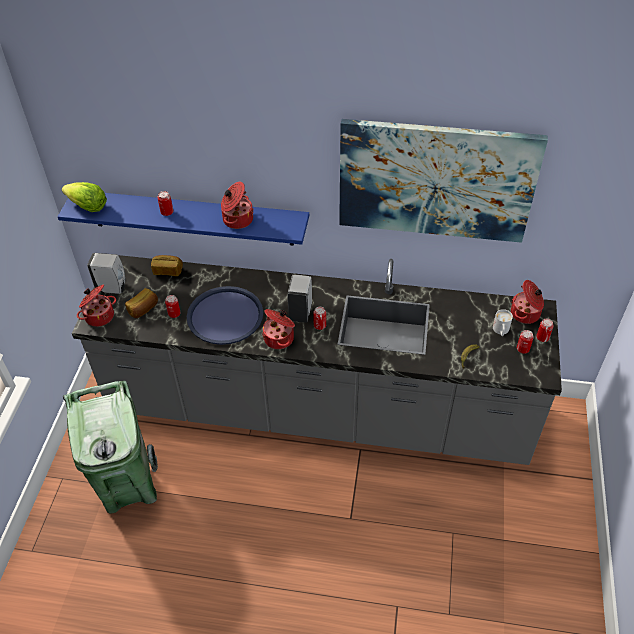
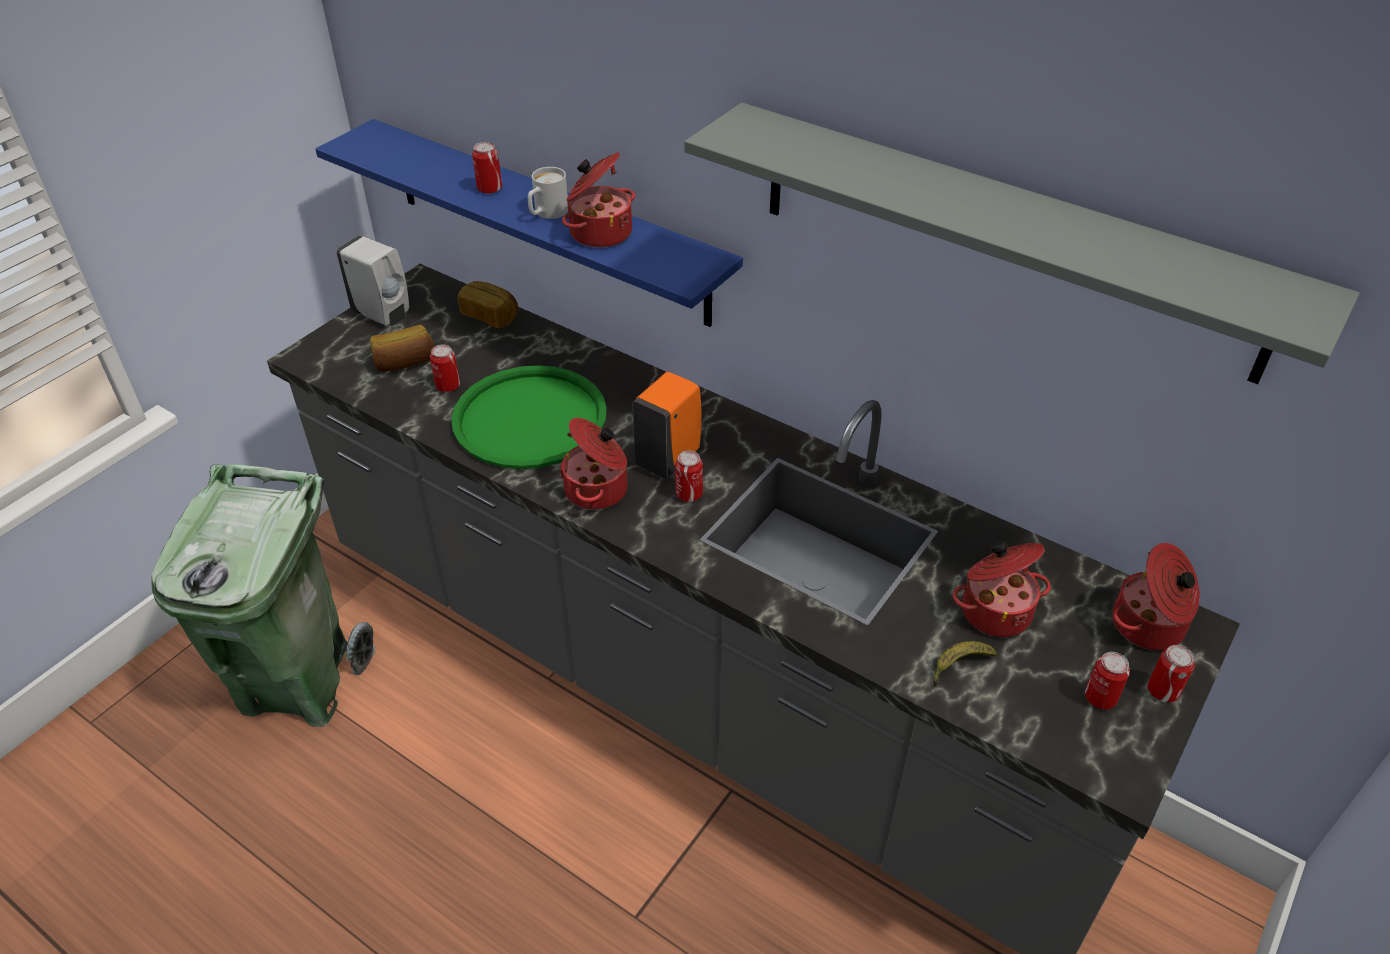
camera: 25 degrees right, 5 degrees down
lettuce [62,182,107,212] -> none
cooking pot [77,284,116,327] -> cooking pot moved to [953,541,1051,637]
blue tray [187,286,263,345] -> green tray [451,365,607,469]
white soap dispenser [287,275,312,323] -> orange soap dispenser [632,372,702,479]
picture [339,119,548,243] -> grey shelf [684,103,1360,384]
white mug [493,309,513,336] -> white mug moved to [528,167,568,219]

